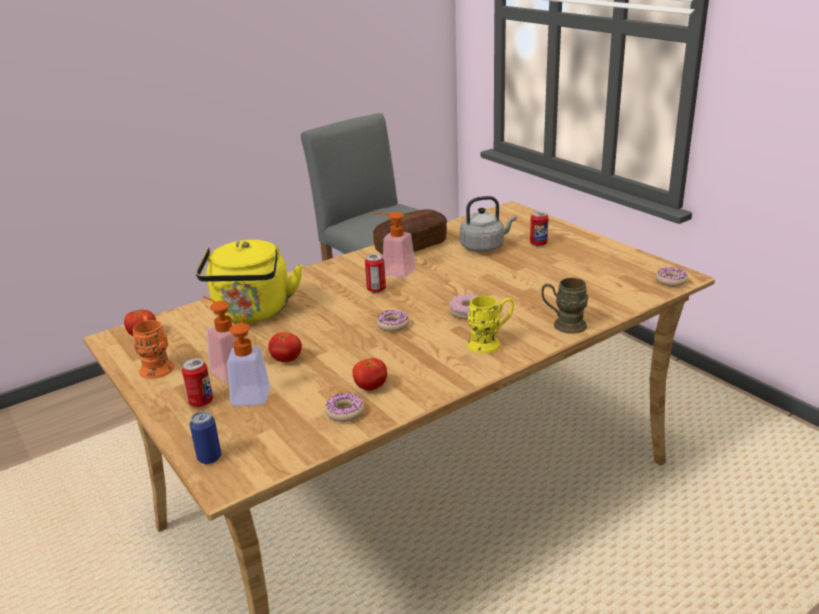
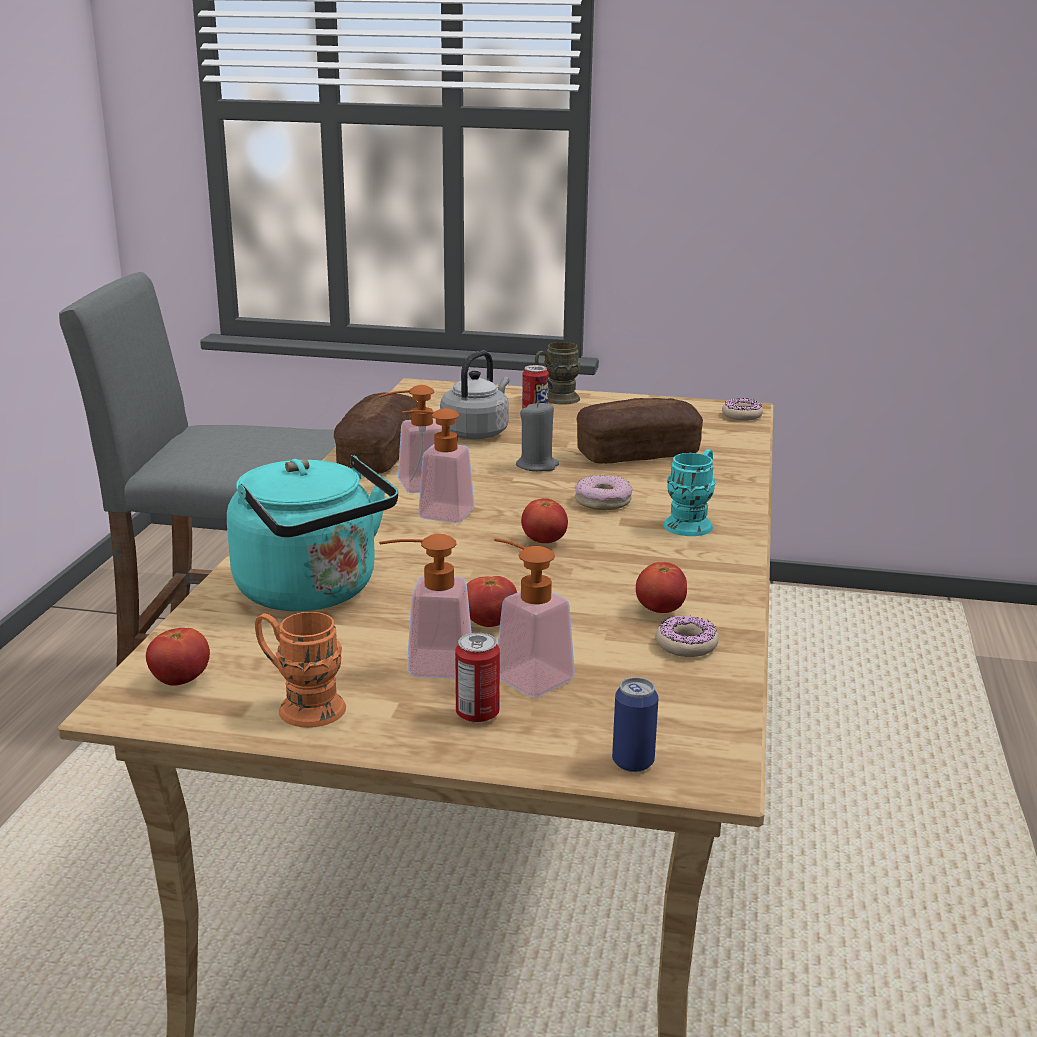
camera: 45 degrees left, 5 degrees down
yellow kettle [196,240,303,323] -> turquoise kettle [227,455,398,611]
can [365,254,386,293] -> soap dispenser [402,408,475,523]
donut [377,310,410,332] -> tomato [521,498,568,543]
yellow mug [467,296,514,354] -> turquoise mug [663,449,715,536]
brown mug [542,278,588,334] -> brown mug moved to [535,342,581,405]
none -> grey candle [516,401,559,471]
none -> bread [577,398,703,464]

